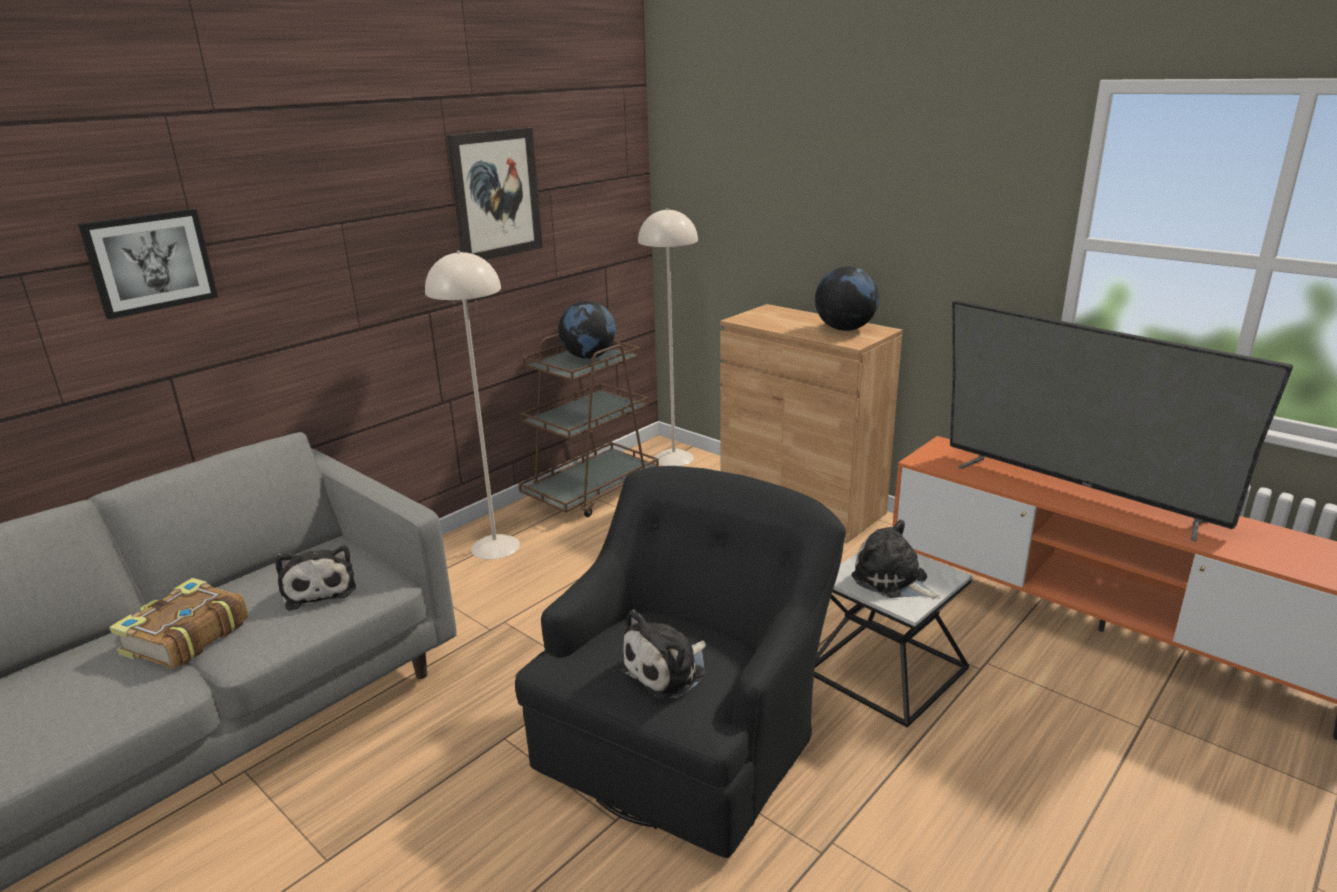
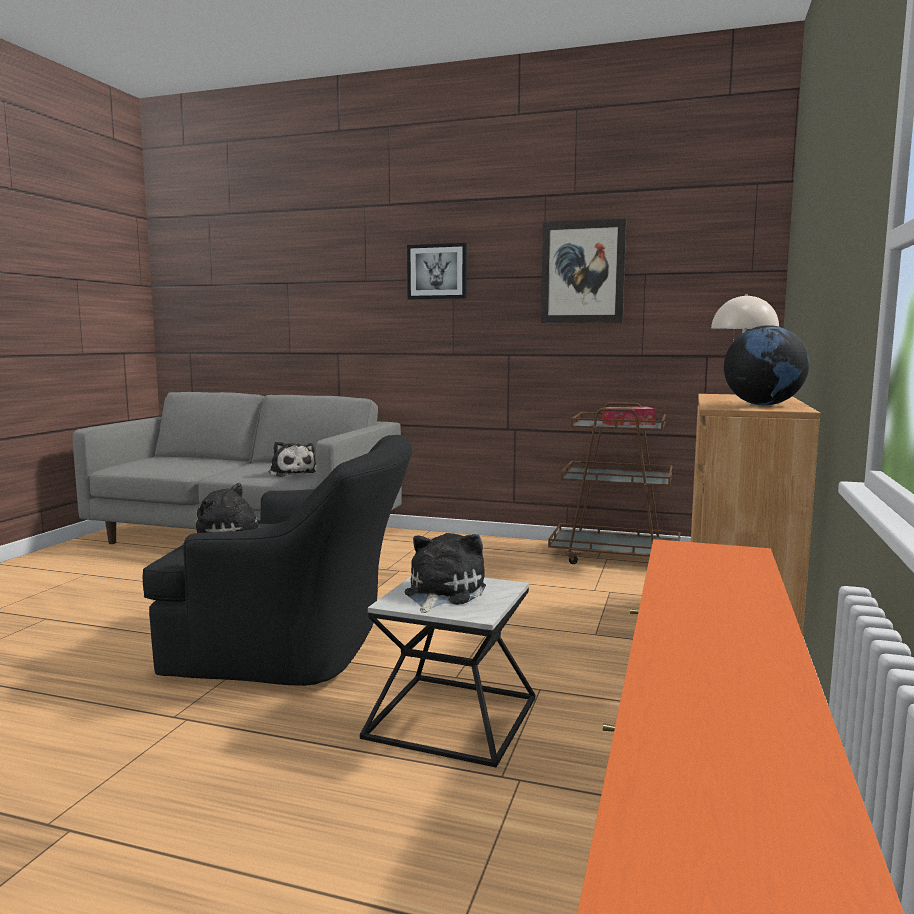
camera: 65 degrees right, 15 degrees down
picture [78,209,218,319] -> picture moved to [407,243,467,299]
book [109,578,248,670] -> none
plush toy [275,545,356,611] -> plush toy turned 75 degrees counterclockwise [269,441,316,477]
beige floor lamp [425,251,520,560] -> none
globe [558,301,616,359] -> tissue box [602,407,656,426]
television [950,300,1293,542] -> none

